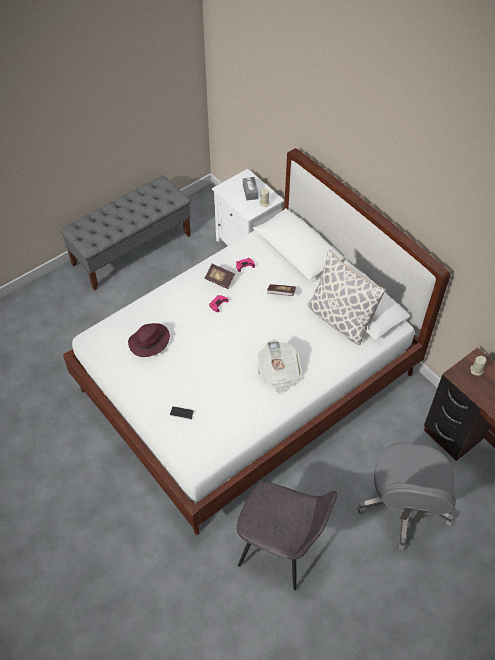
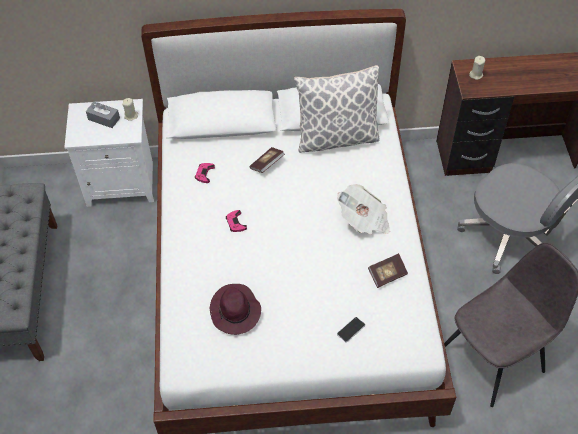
camera: 55 degrees left, 0 degrees up
book [205,264,235,289] -> book moved to [368,253,408,288]

